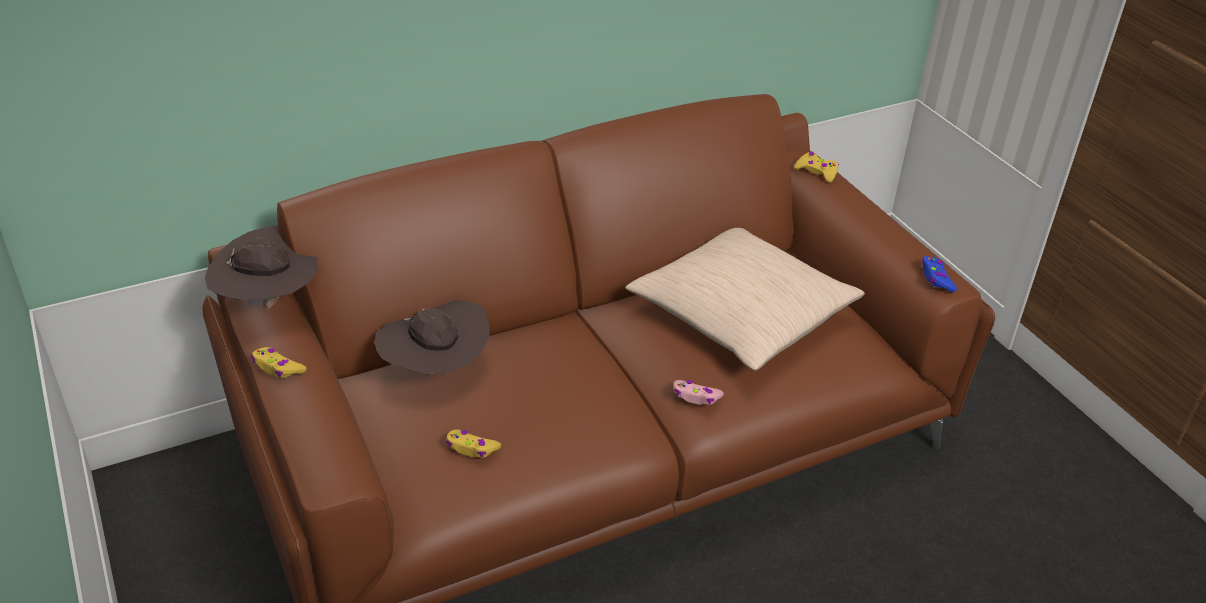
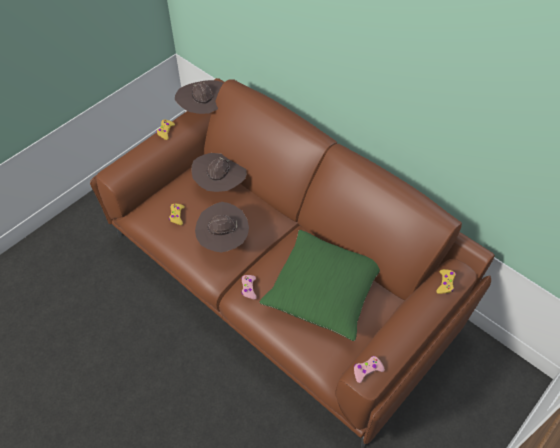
camera: 70 degrees right, 15 degrees up
beige pillow [625,228,865,371] -> green pillow [259,230,380,341]
blue game controller [922,256,957,292] -> pink game controller [354,356,385,383]
none -> brown hat [195,202,249,252]

